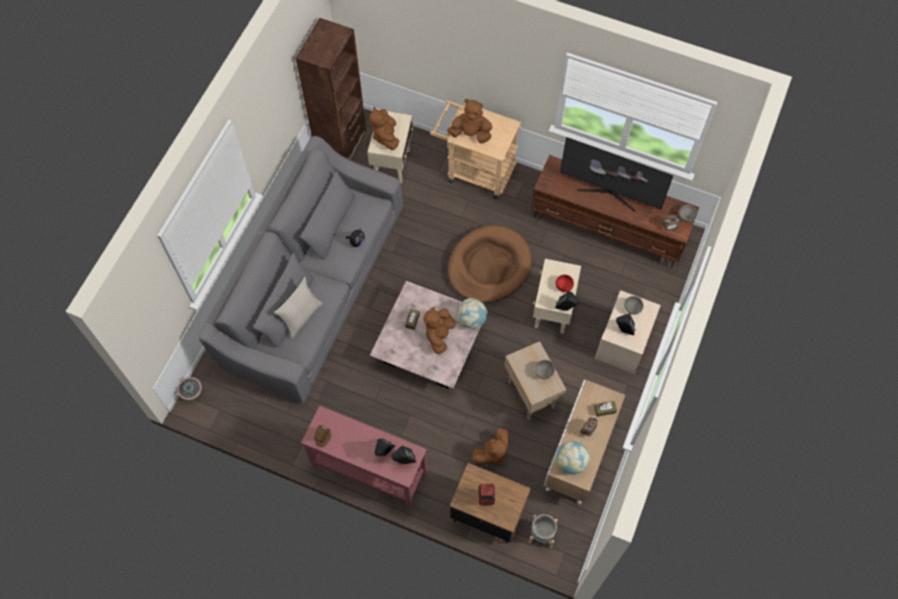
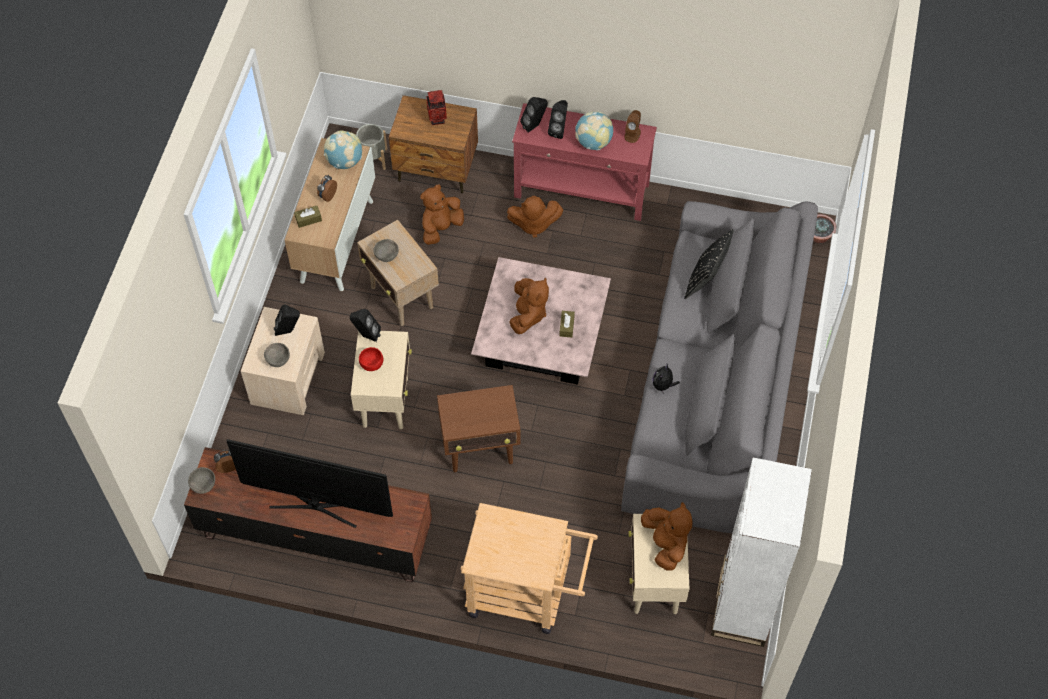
camera: 170 degrees right, 5 degrees down
beige pillow [274,276,323,339] -> black pillow [684,229,734,299]
brown bookcase [295,18,367,160] -> white bookcase [711,457,812,647]
brown plush toy [447,99,492,144] -> brown plush toy moved to [507,196,563,238]
brown dog bed [448,225,532,303] -> brown side table [437,385,521,472]
globe [457,298,487,328] -> globe moved to [575,111,613,150]

